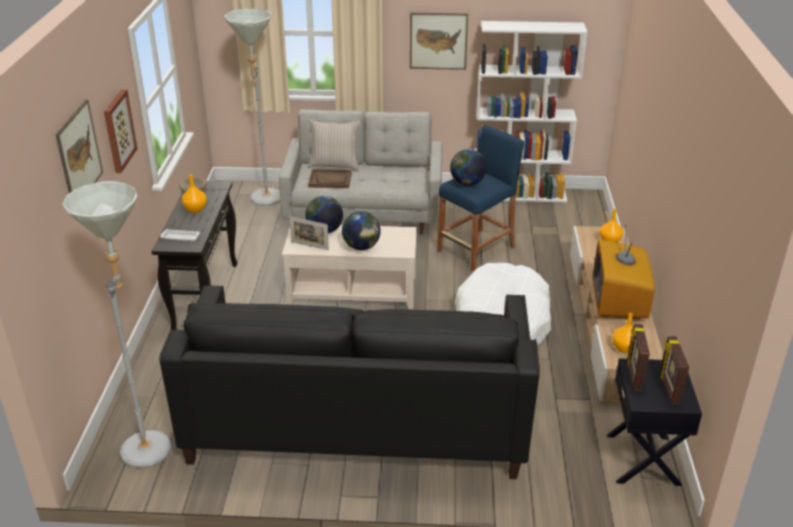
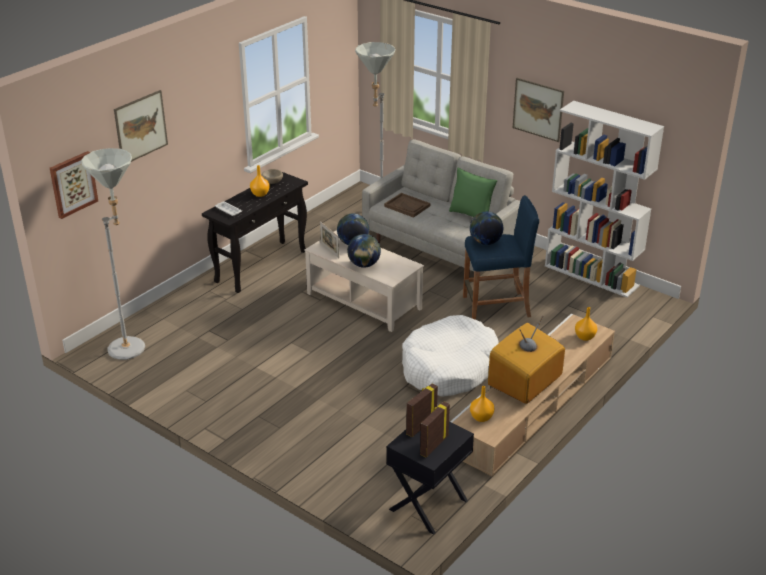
camera: 35 degrees right, 0 degrees up
picture [104,89,138,173] -> picture moved to [50,151,98,219]
black sofa [160,285,540,479] -> none
beige pillow [308,119,360,171] -> none
none -> green pillow [449,168,497,217]

